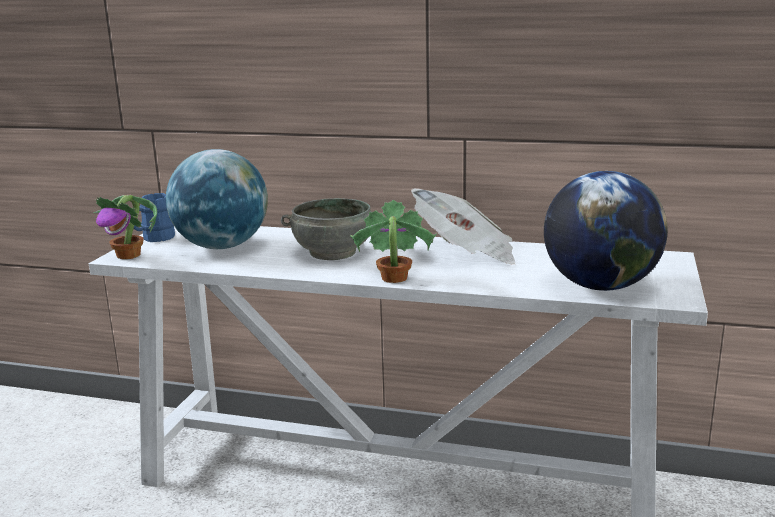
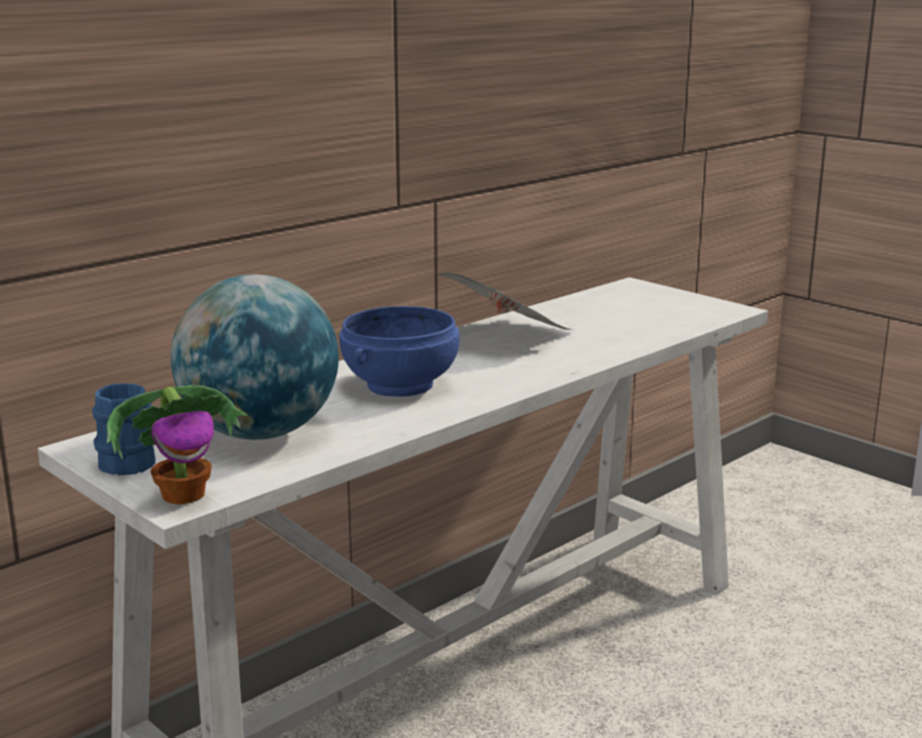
camera: 60 degrees left, 0 degrees up
grey bowl [281,198,372,260] -> blue bowl [340,306,460,397]
potted plant [350,200,437,283] -> none
globe [544,171,668,291] -> none

